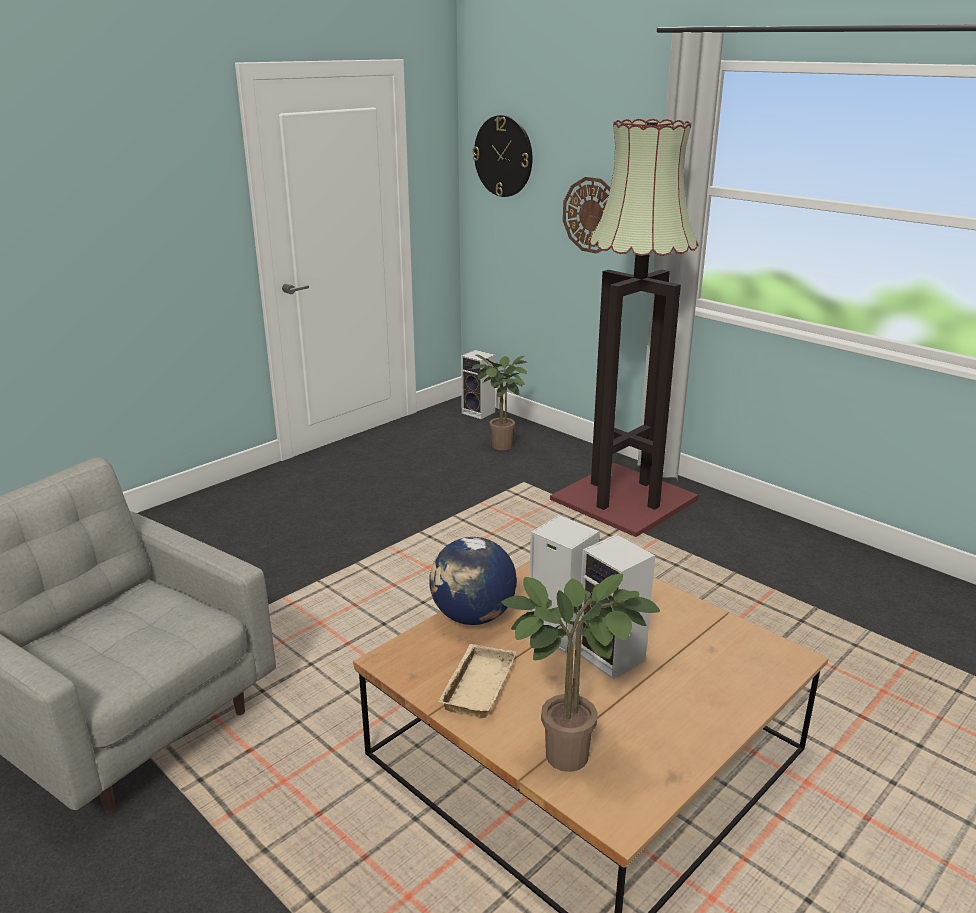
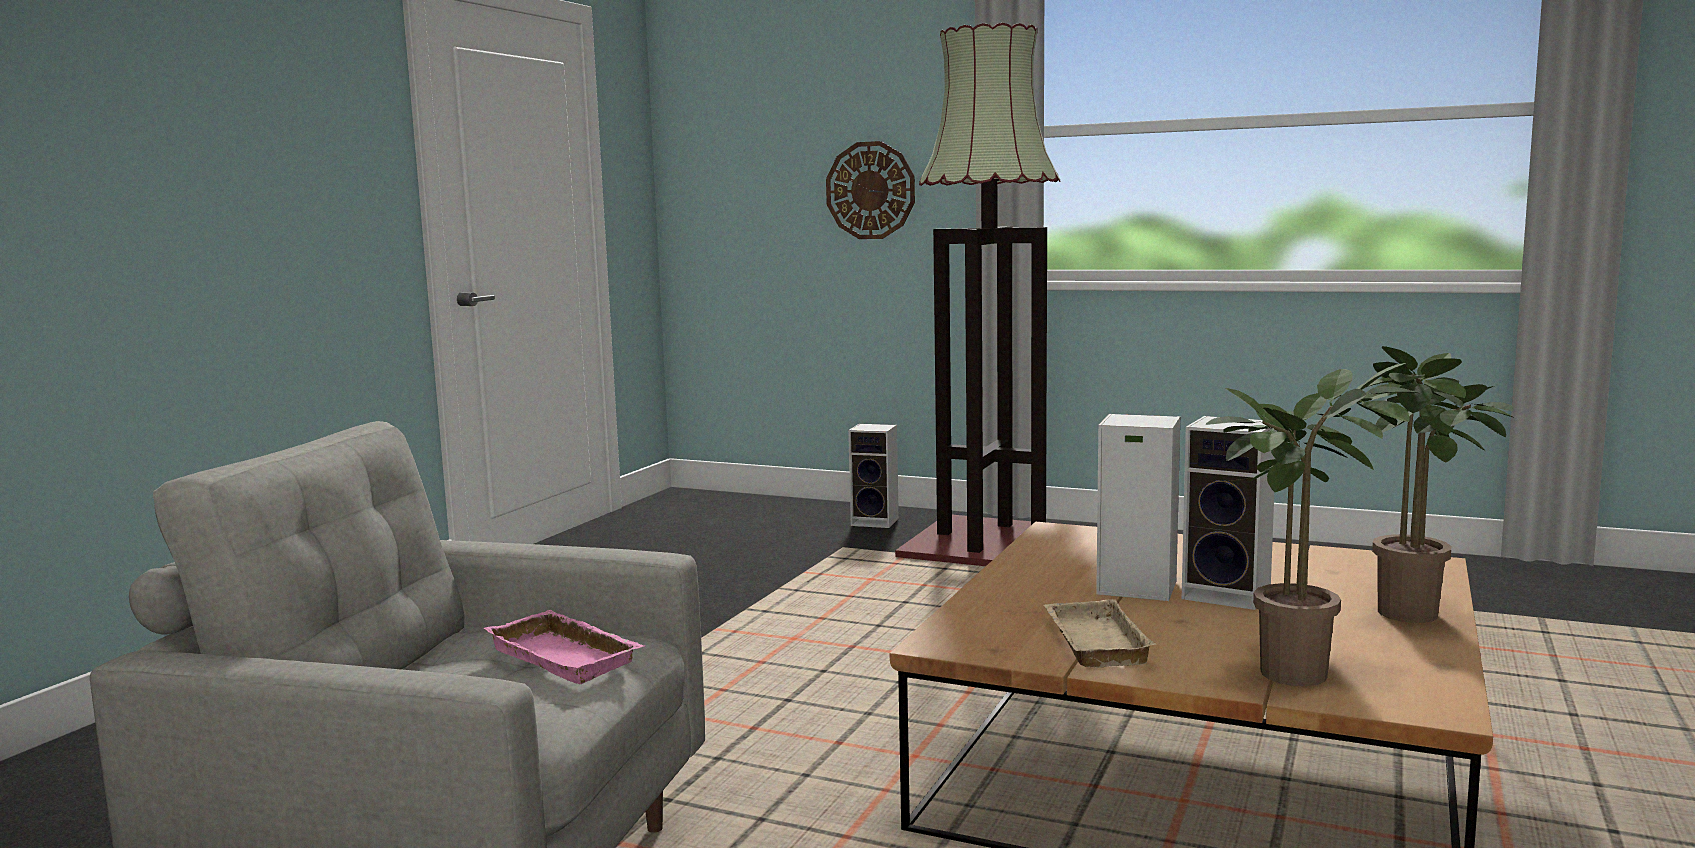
camera: 20 degrees left, 15 degrees down
globe [429,537,517,625] -> none
speaker [461,350,495,419] -> speaker moved to [848,424,899,528]
potted plant [472,355,527,450] -> potted plant moved to [1356,346,1514,623]
wall clock [473,115,533,197] -> none
none -> pink tray [484,610,644,684]

